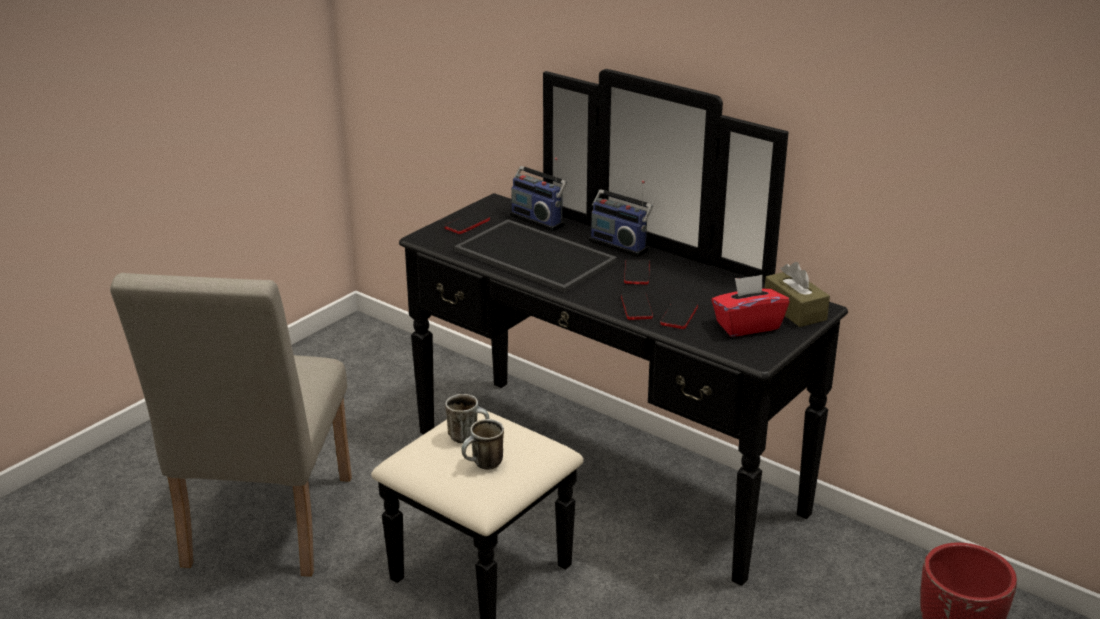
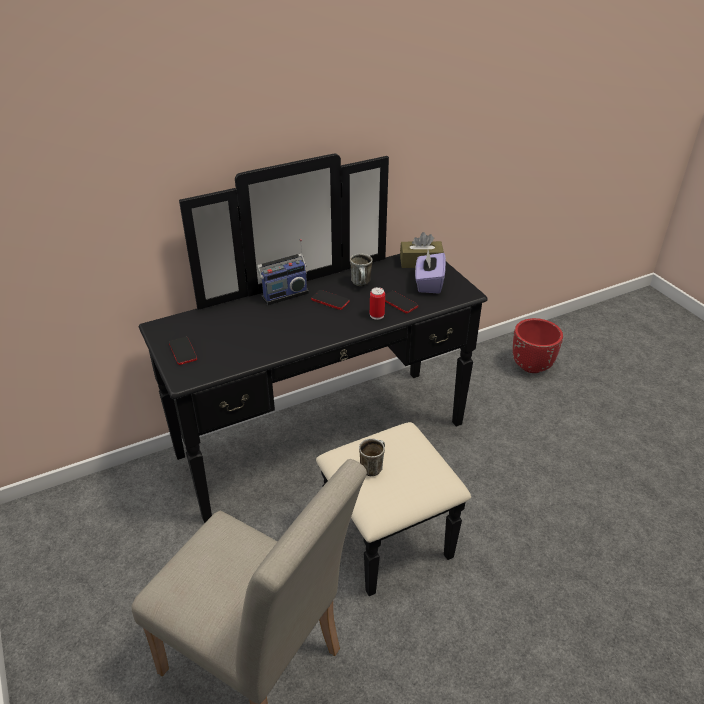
camera: 65 degrees left, 10 degrees up
tray [454,219,617,293] -> none
mug [461,419,504,470] -> mug moved to [350,254,373,286]
radio [510,157,567,232] -> none
phone [621,292,653,320] -> can [370,287,385,320]
red tissue box [711,275,789,337] -> purple tissue box [415,250,446,294]

